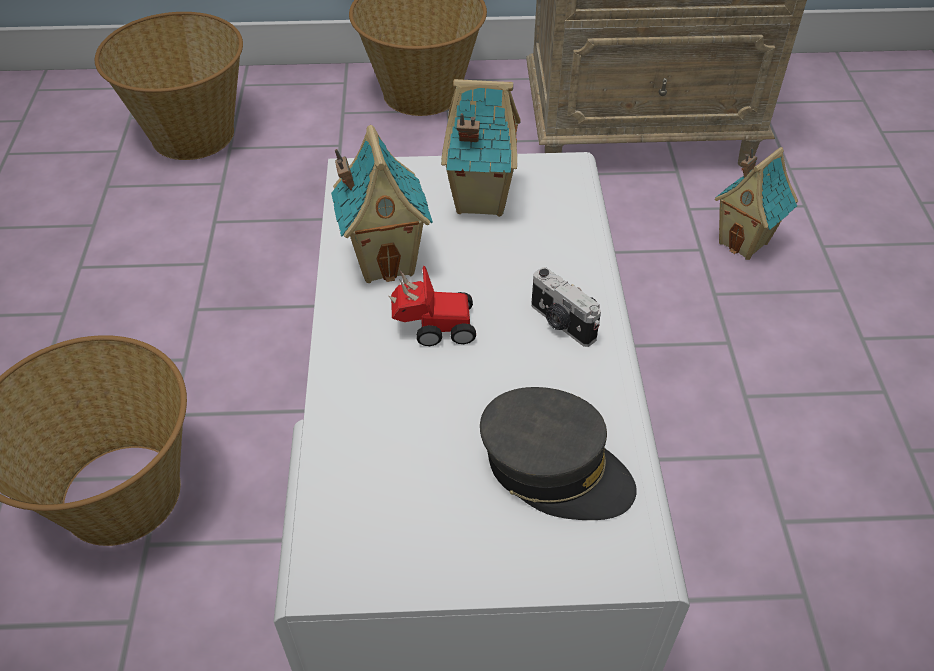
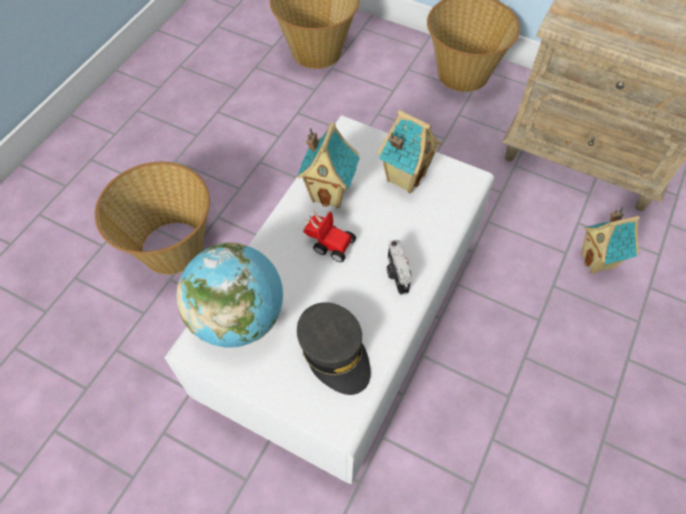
camera: 30 degrees right, 10 degrees up
none -> globe [176,242,283,347]

